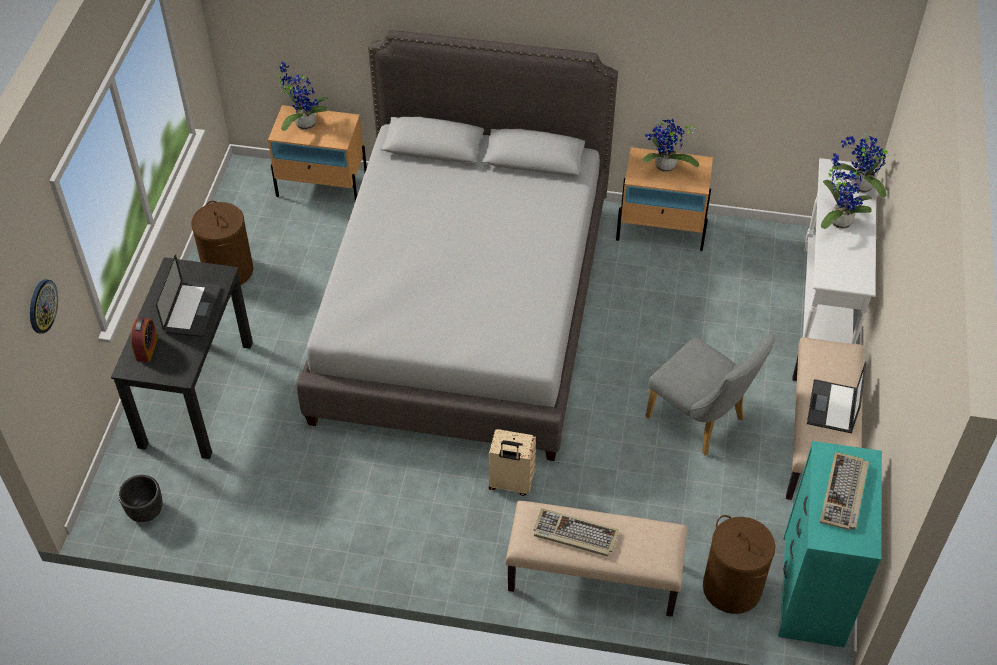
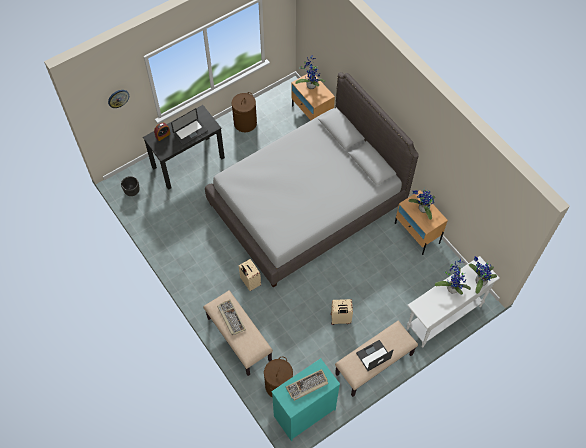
camera: 45 degrees right, 10 degrees up
grey chair [646,334,775,456] -> beige suitcase [331,299,353,325]

